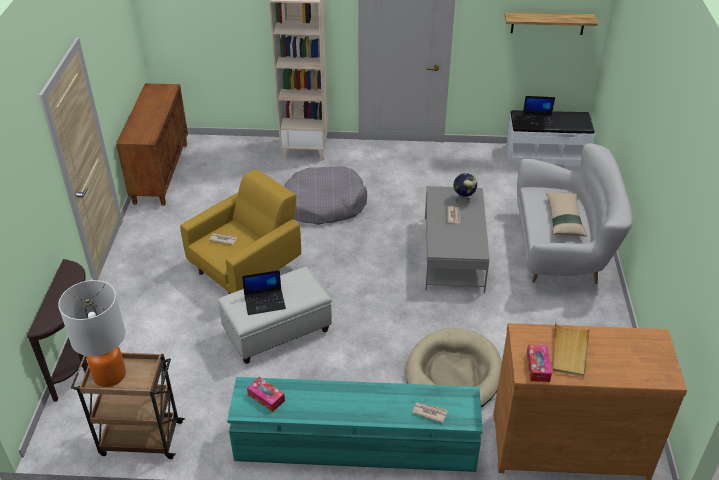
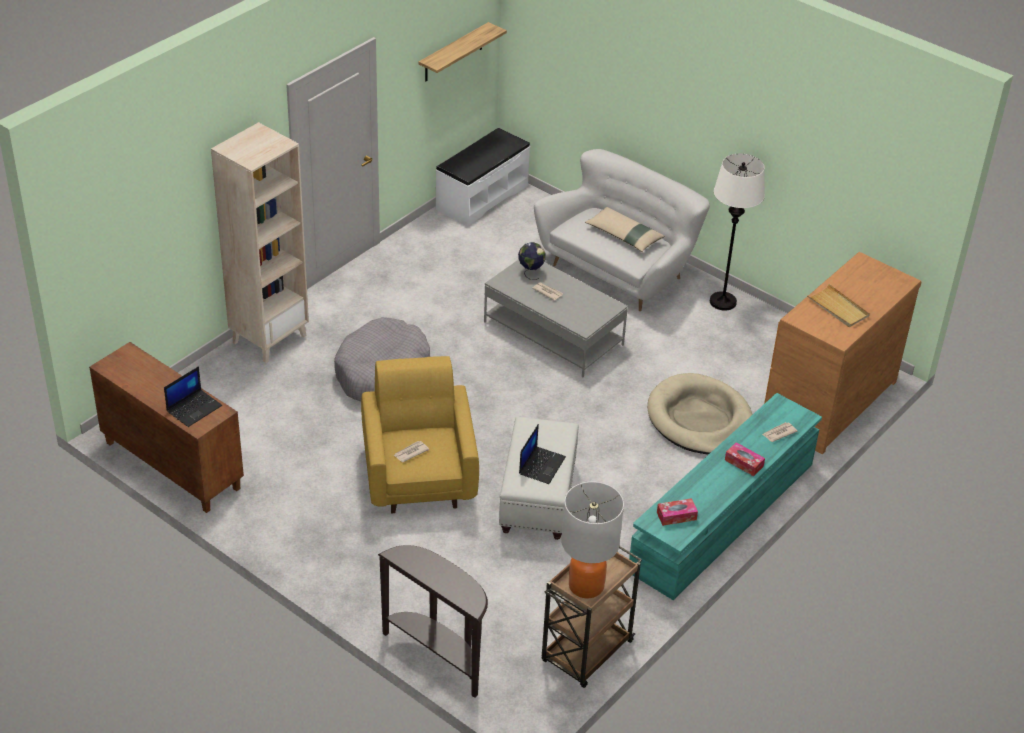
camera: 55 degrees left, 0 degrees up
laptop [523,96,555,127] -> laptop moved to [164,366,222,427]
tissue box [527,345,552,382] -> tissue box moved to [725,442,765,476]
none -> white floor lamp [710,154,765,311]

